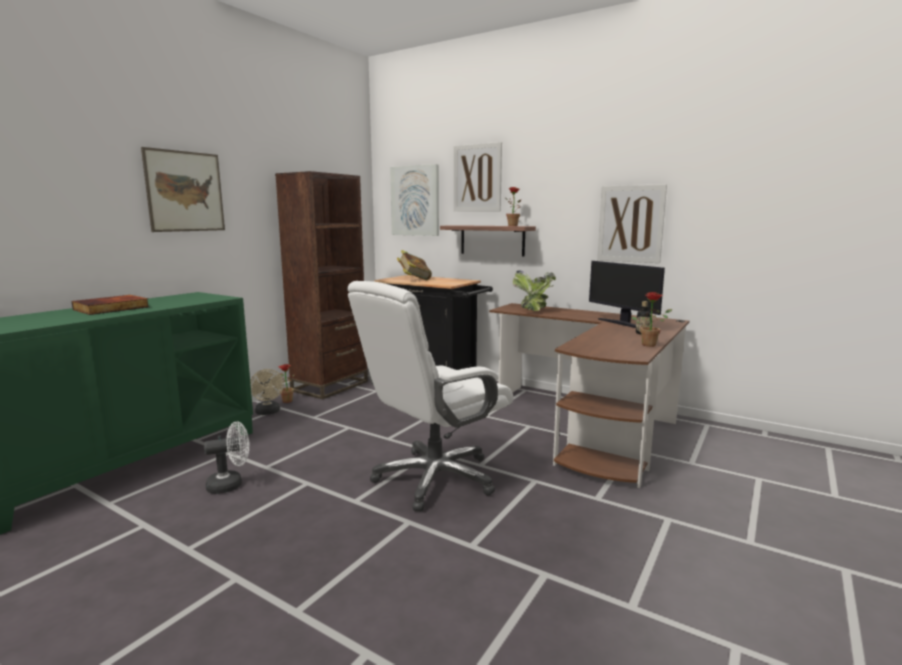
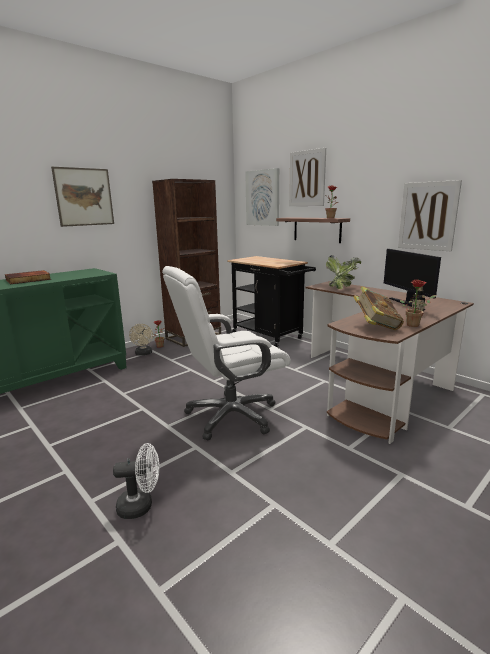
camera: 15 degrees right, 5 degrees up
white fan [204,421,249,494] -> white fan moved to [113,443,159,519]
book [397,250,432,280] -> book moved to [354,286,404,330]

